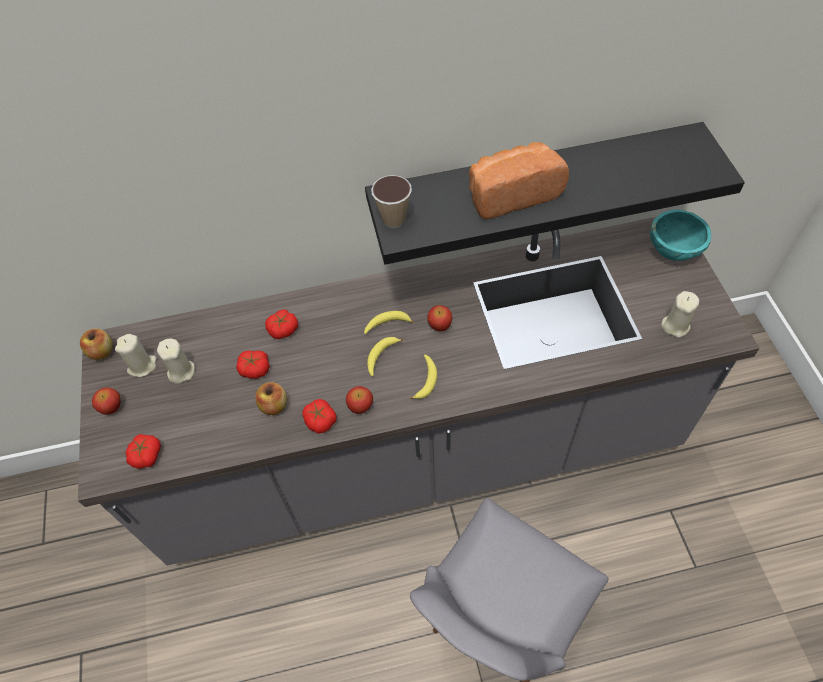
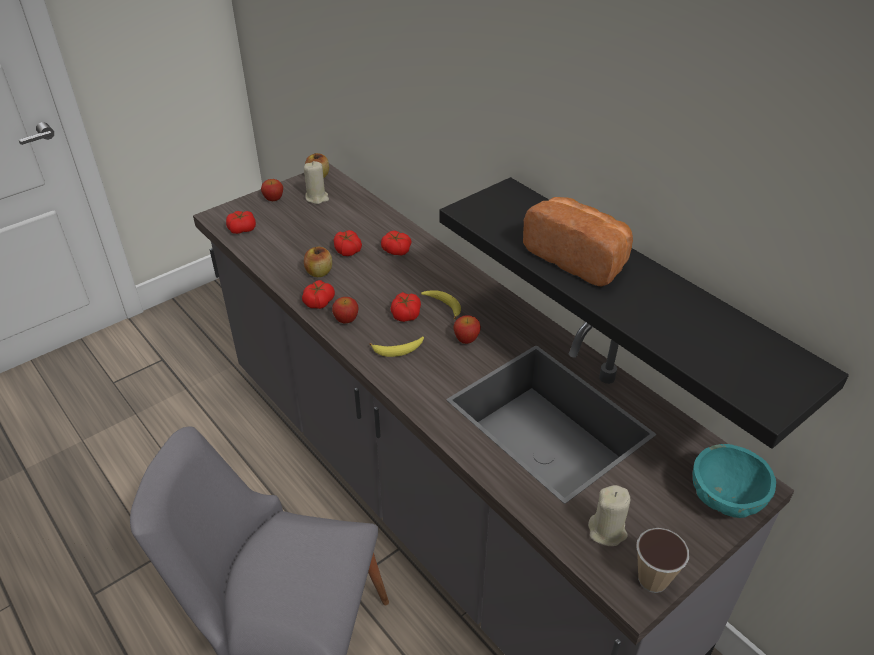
camera: 60 degrees right, 15 degrees down
beige candle [157,338,195,384] -> none
banana [367,337,403,377] -> tomato [391,292,421,322]
cup [371,175,412,228] -> cup moved to [637,528,689,593]

